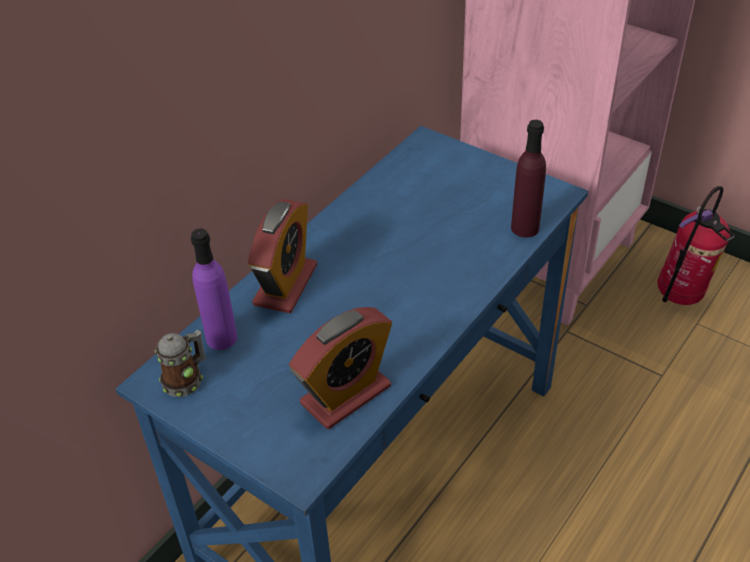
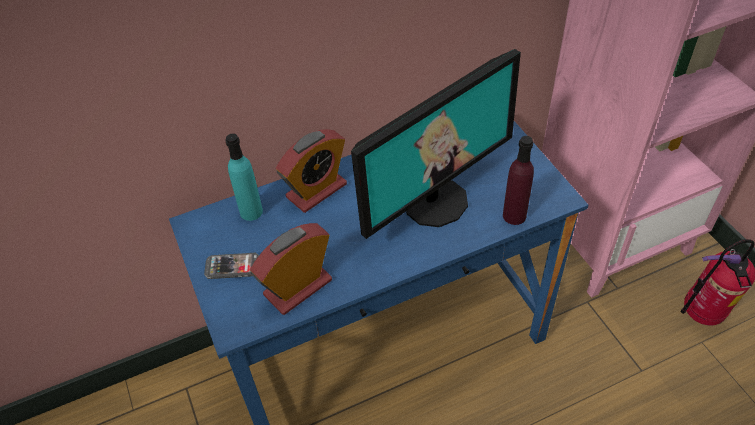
camera: 30 degrees right, 5 degrees up
mug [155,330,206,397] -> none
purple bottle [191,228,237,350] -> turquoise bottle [225,133,263,221]
alarm clock [289,307,392,429] -> alarm clock turned 150 degrees clockwise [250,223,332,315]
none -> phone [204,253,259,279]
none -> monitor [351,49,521,239]

